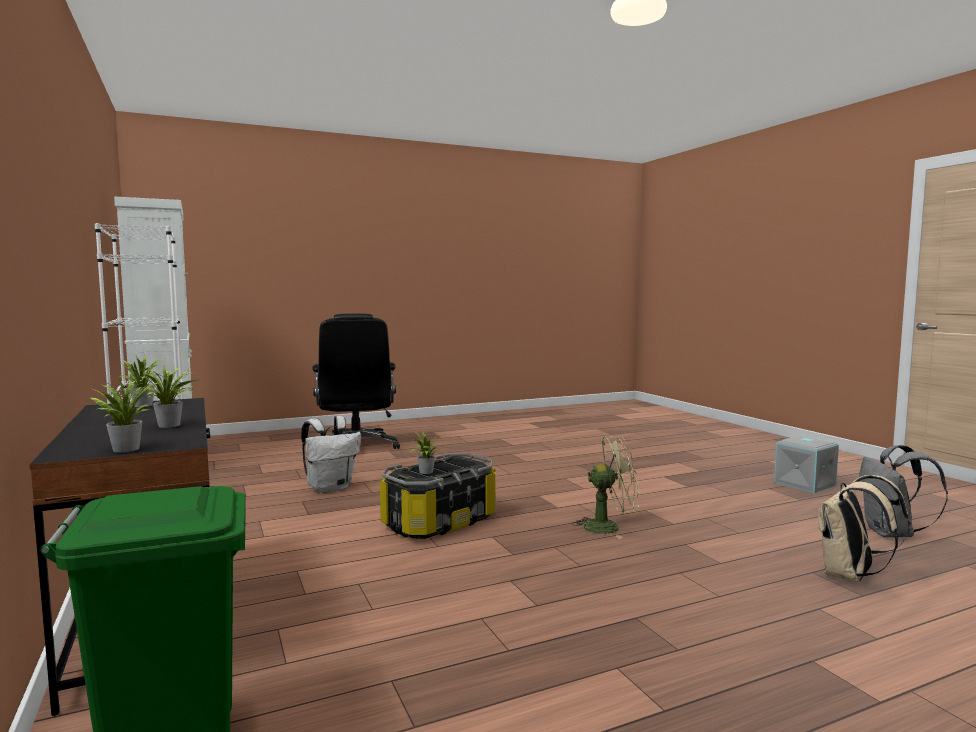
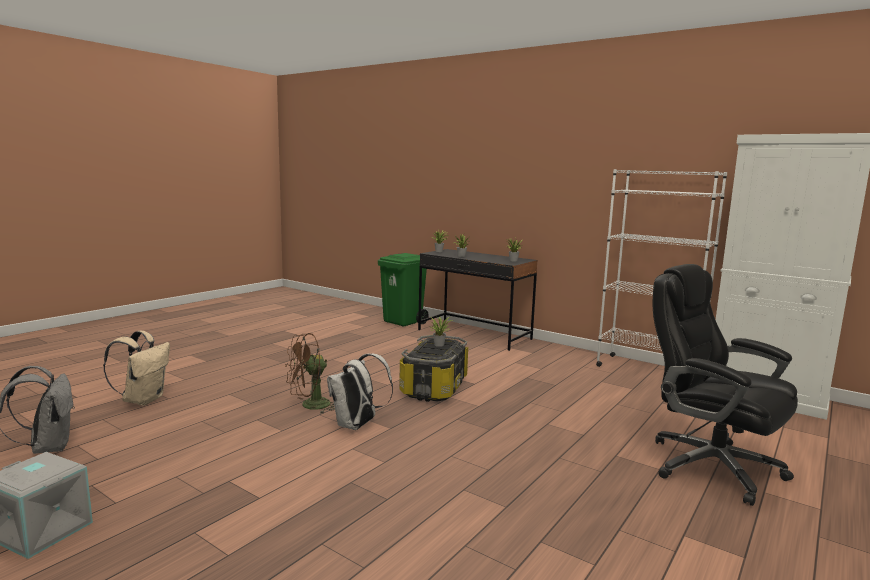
camera: 150 degrees right, 5 degrees up
white backpack [301,416,361,493] -> white backpack moved to [327,354,393,430]
green fan [572,435,639,539] -> brown fan [285,333,335,414]

